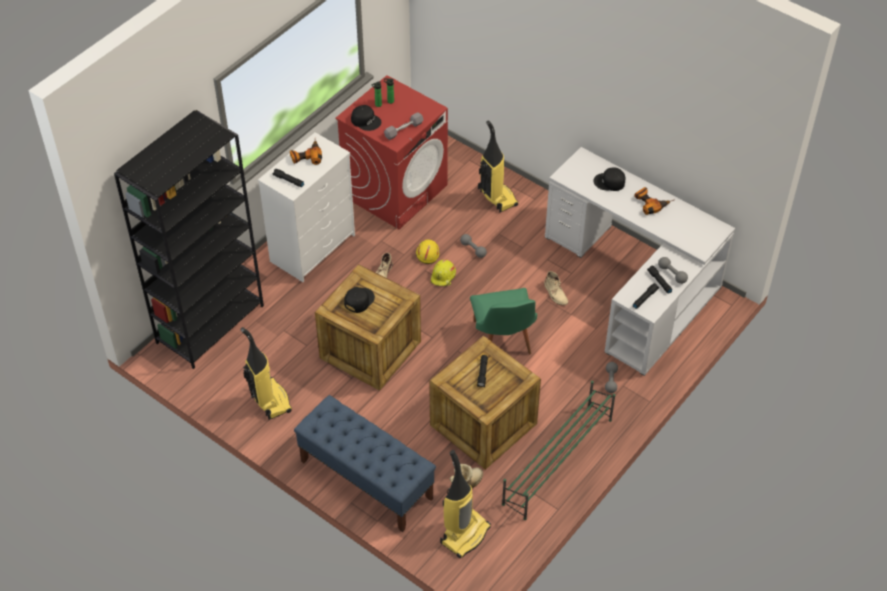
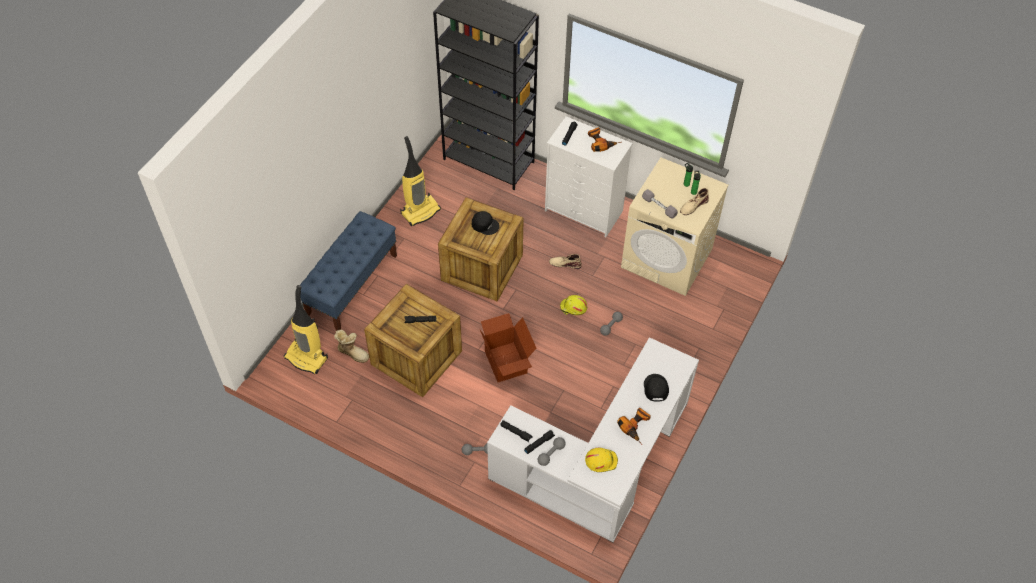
camera: 80 degrees right, 5 degrees up
red washing machine [335,75,448,229] -> beige washing machine [621,157,729,296]
black cap [351,105,381,131] -> none
yellow hard hat [416,240,439,264] -> yellow hard hat moved to [585,448,618,472]
green chair [470,288,537,354] -> cardboard box [480,313,537,382]
vacuum cleaner [478,120,518,213] -> none
green shoe rack [502,381,615,520] -> none
beige boot [544,271,568,306] -> beige boot moved to [680,188,709,215]

